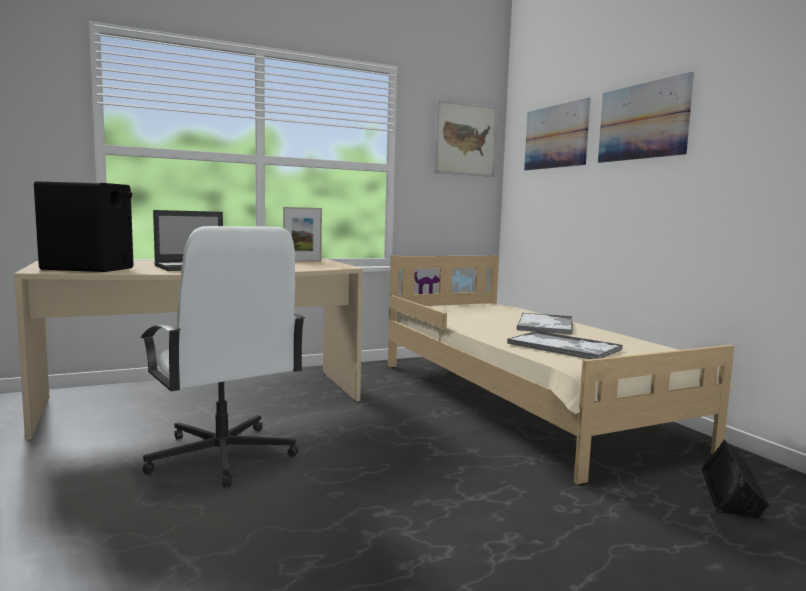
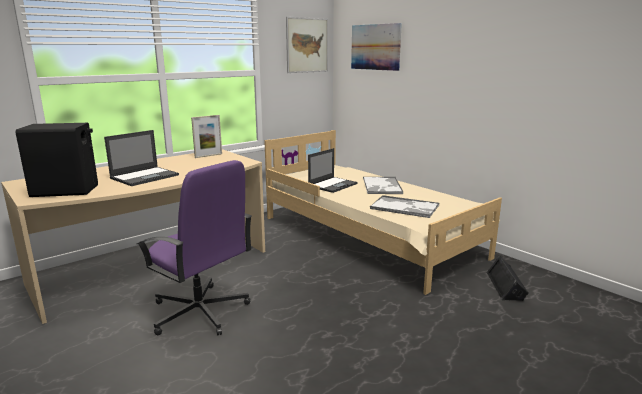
camera: 15 degrees left, 10 degrees up
white office chair [141,226,305,487] -> purple office chair [137,160,252,335]
picture [598,72,694,163] -> none
none -> laptop [308,148,358,193]

